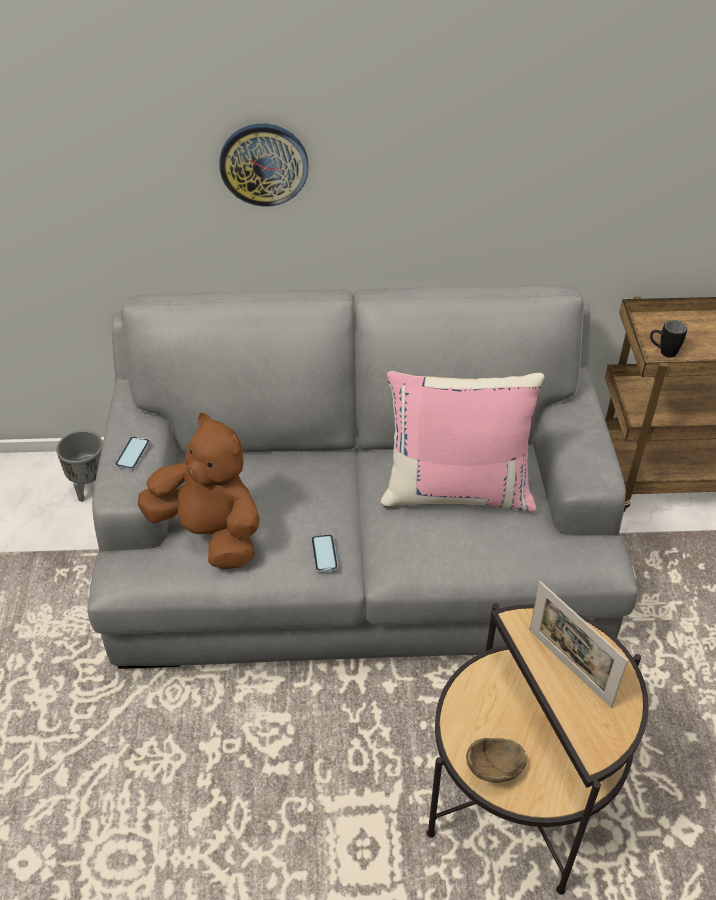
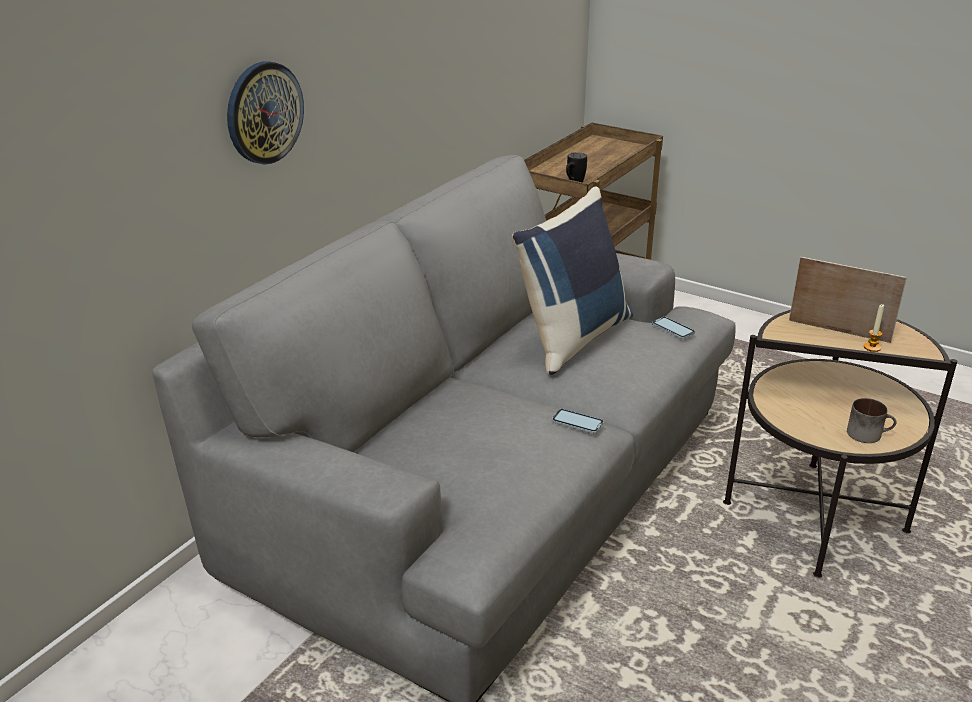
camera: 55 degrees left, 15 degrees down
grey planter [56,430,103,502] -> none
phone [115,436,150,470] -> phone moved to [652,317,695,339]
brown plush toy [138,413,260,569] -> none
pink pillow [380,371,544,512] -> blue pillow [512,186,633,375]
brown bowl [466,738,527,783] -> mug [847,398,896,443]
picture frame [529,581,628,708] -> picture frame turned 150 degrees counterclockwise [789,257,907,343]
none -> candle [864,304,884,352]

